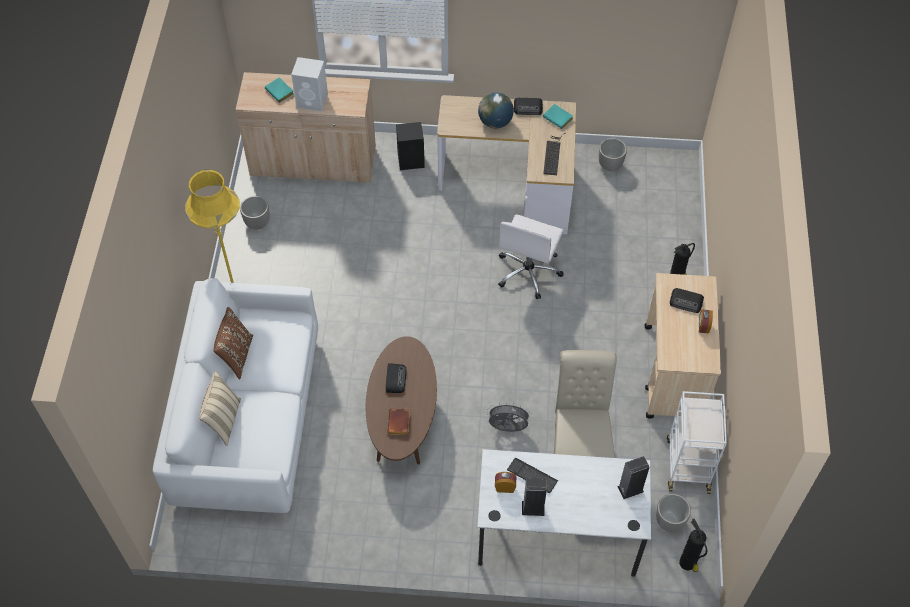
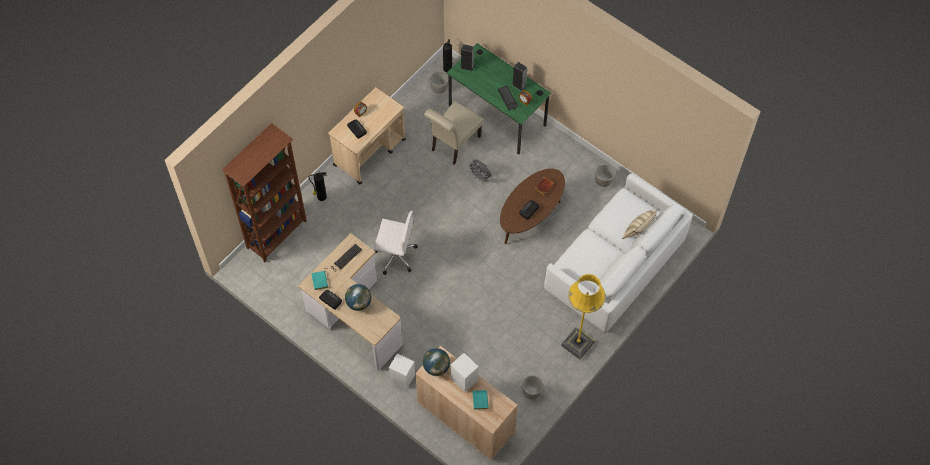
camera: 145 degrees left, 5 degrees up
brown pillow [214,307,253,379] -> none
black speaker [396,122,425,170] -> white speaker [389,353,415,389]
white desk [477,449,651,577] -> green desk [447,43,551,154]
white office chair [498,214,564,299] -> white office chair turned 45 degrees clockwise [374,211,418,275]
planter [599,138,627,171] -> planter moved to [595,164,615,187]
white cart [667,391,727,494] -> none
none -> brown bookcase [222,123,307,262]
none -> globe [423,348,450,376]

